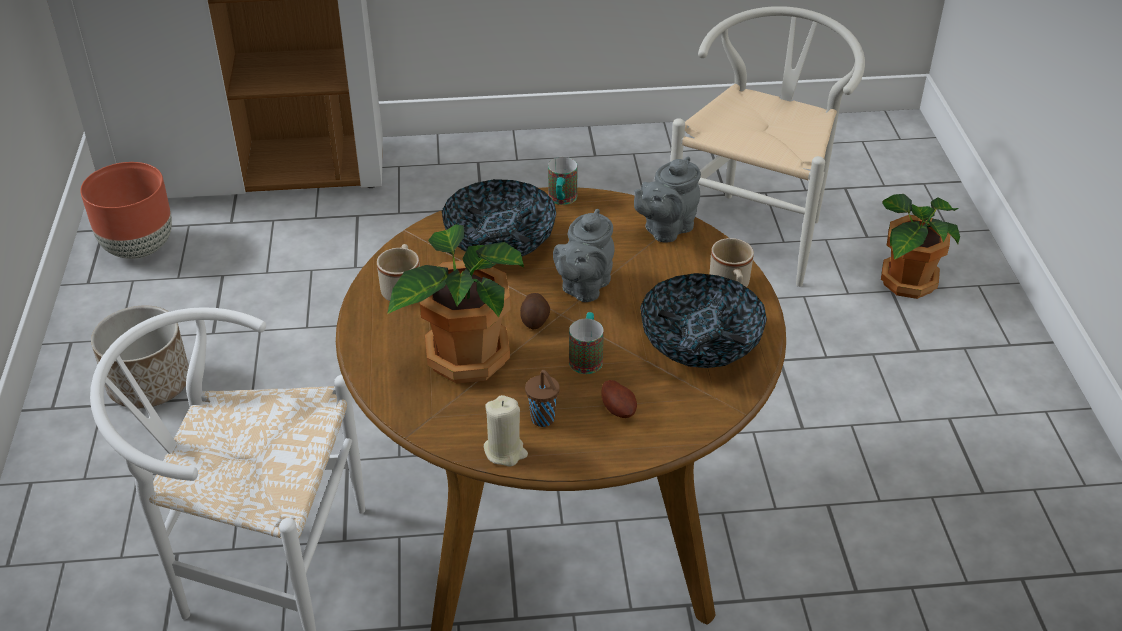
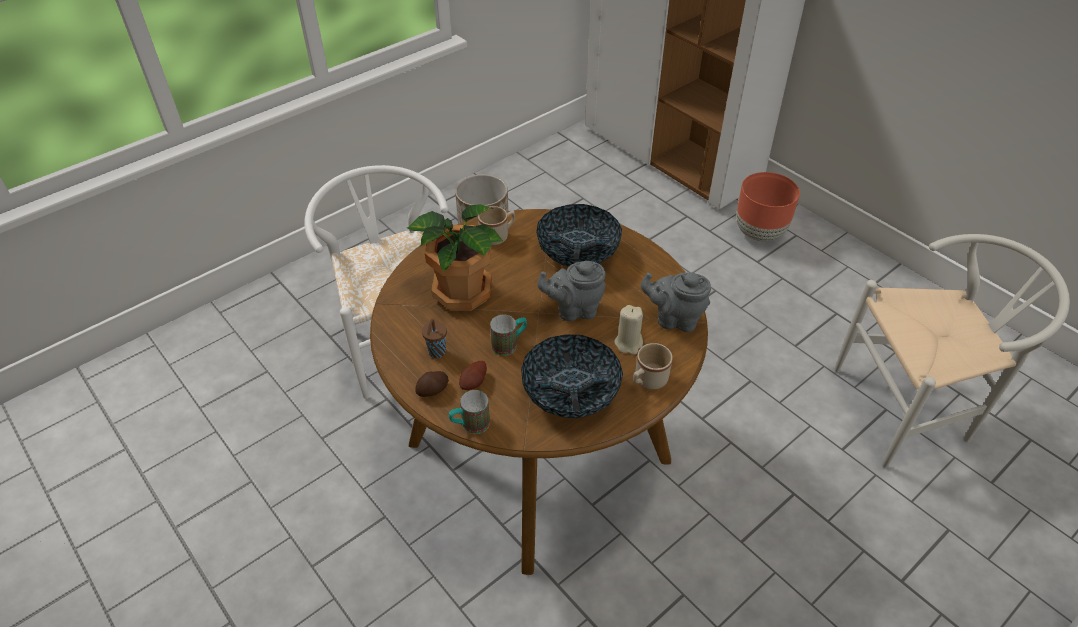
camera: 55 degrees right, 5 degrees up
brown planter [80,162,172,259] -> brown planter moved to [736,172,800,242]
beige candle [484,395,528,466] -> beige candle moved to [614,305,643,355]
potato [520,293,550,329] -> potato moved to [415,371,449,397]
mug [548,157,577,205] -> mug moved to [449,390,490,434]
potted plant [881,194,960,299] -> none

